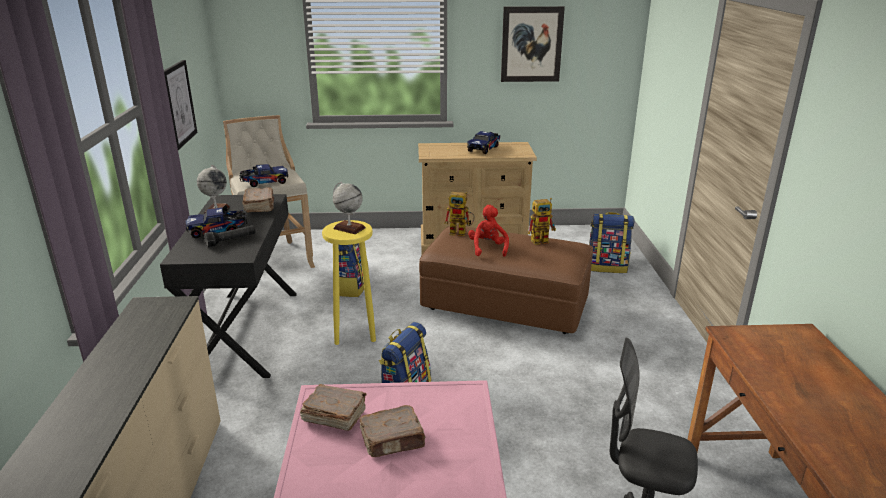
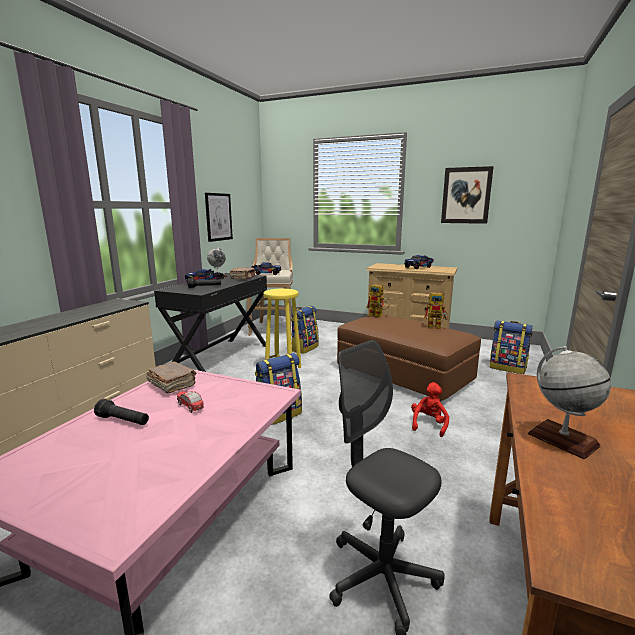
camera: 25 degrees right, 10 degrees down
globe [333,182,366,234] -> globe moved to [527,346,611,459]
brown book [359,405,426,457] -> toy car [176,391,204,413]
red plush toy [468,205,509,257] -> red plush toy moved to [411,382,449,437]
none -> black flashlight [94,399,149,425]

